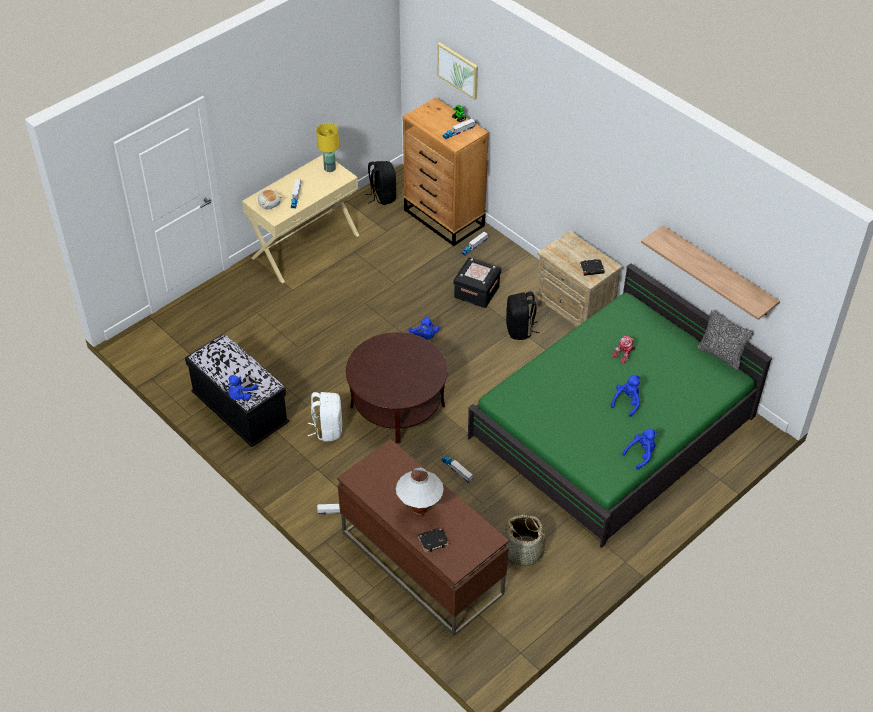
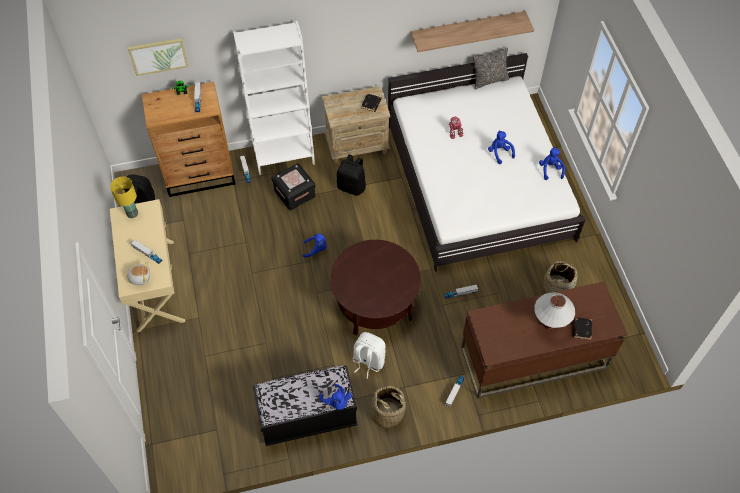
camera: 60 degrees left, 10 degrees up
green bed [468,263,772,548] -> white bed [388,53,586,272]
none -> white bookcase [233,21,315,175]
none -> basket [363,386,407,428]

